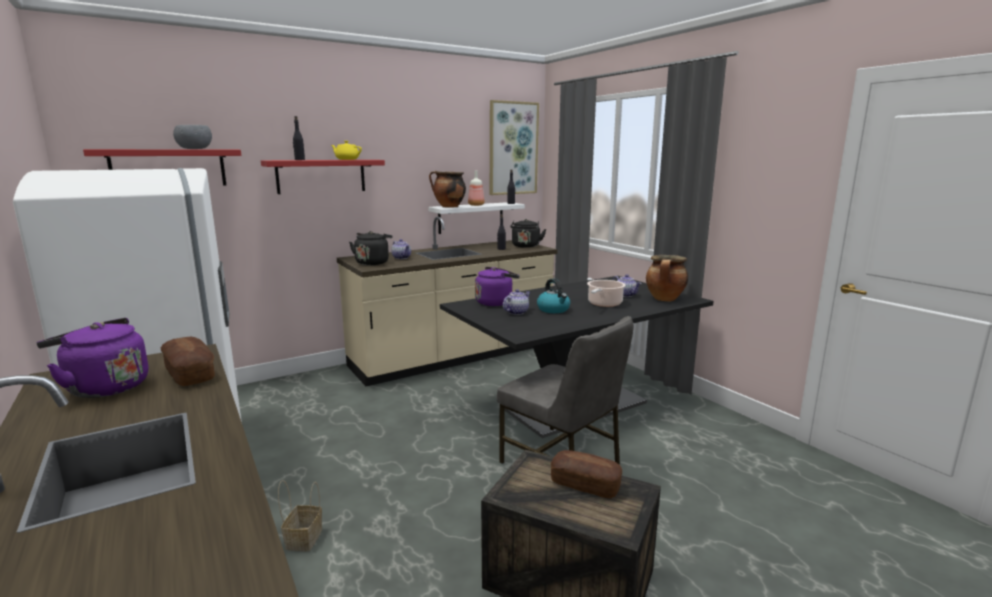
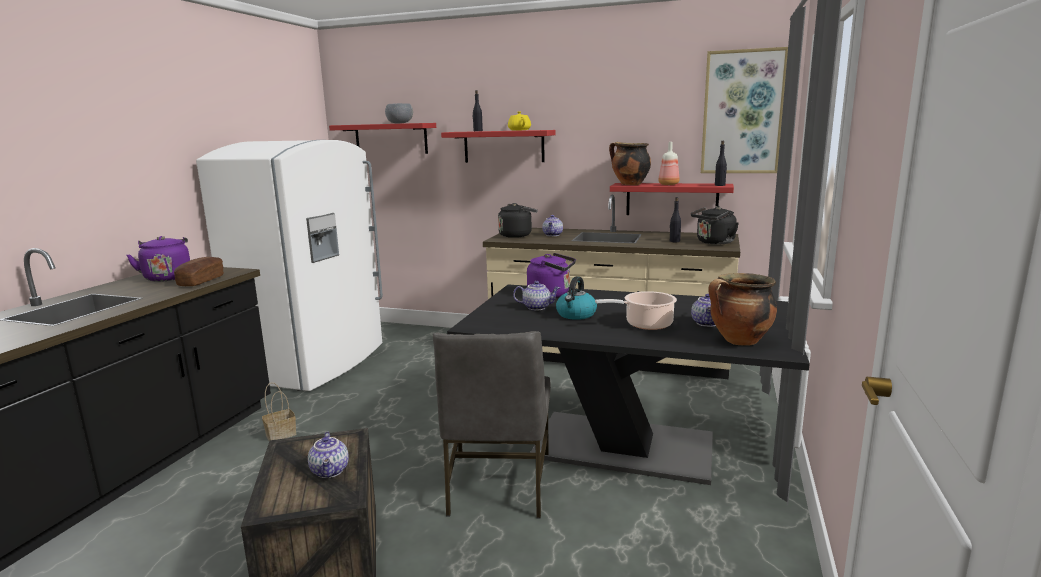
camera: 50 degrees right, 0 degrees up
white shelf [428,202,525,234] -> red shelf [610,183,734,215]
bread [551,450,622,498] -> teapot [308,432,349,478]

